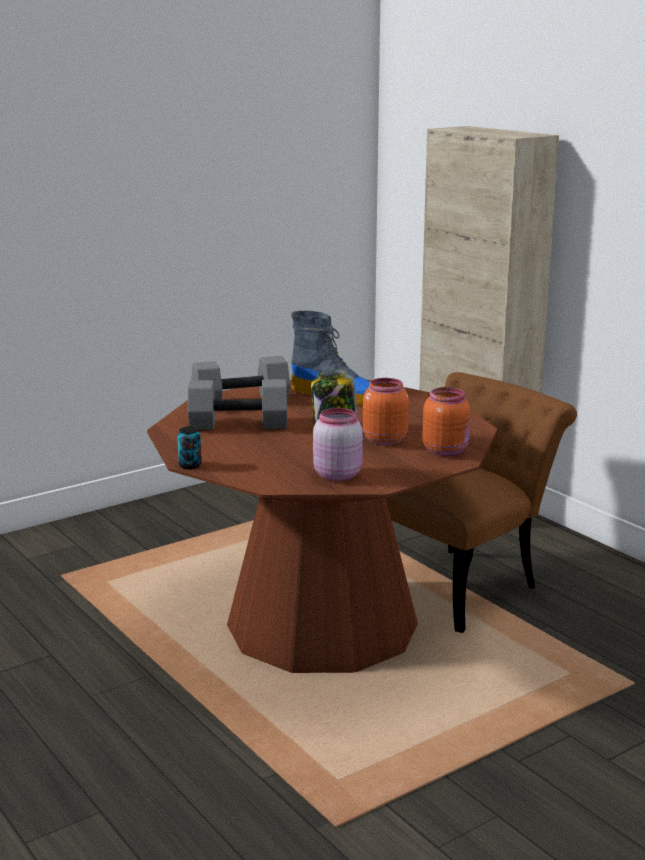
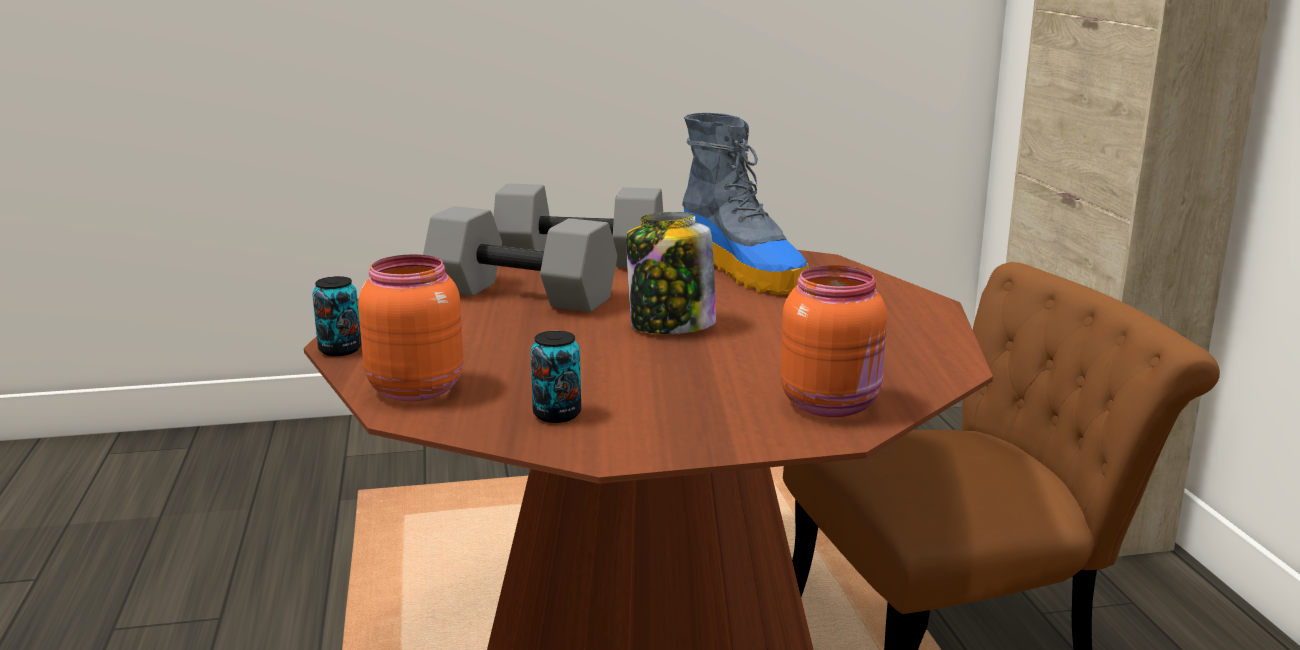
camera: 25 degrees right, 0 degrees up
pink jar [313,408,363,481] -> can [530,330,581,423]
orange jar [363,378,409,445] -> orange jar moved to [358,254,463,401]

